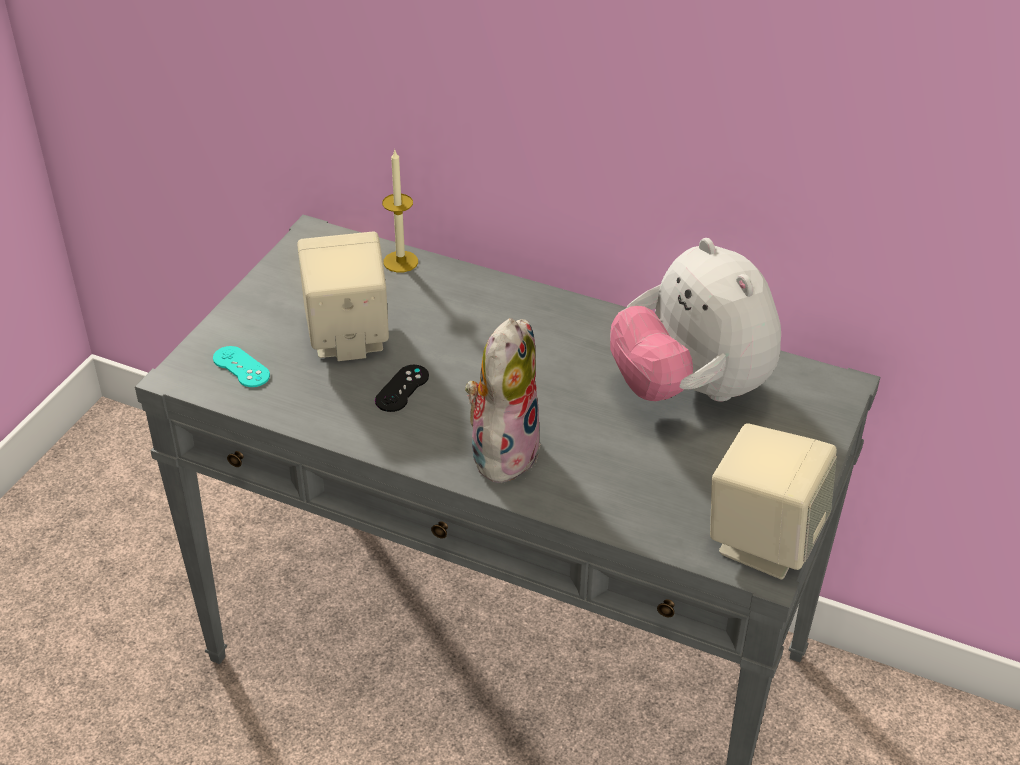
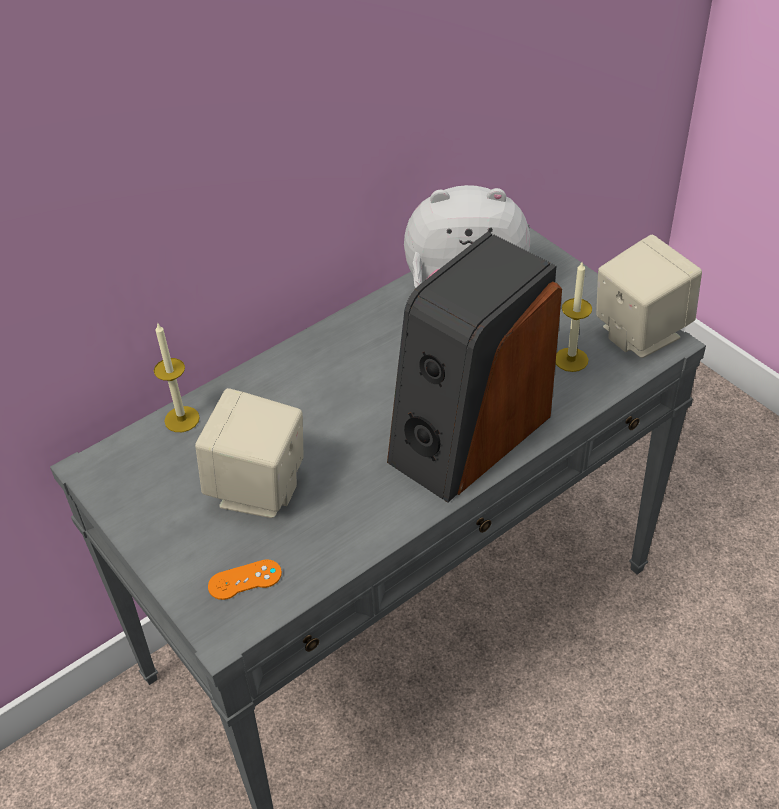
camera: 60 degrees left, 5 degrees up
turquoise game controller [213,346,270,387] -> orange game controller [208,559,282,600]
black game controller [375,365,429,412] -> none
plush toy [465,318,541,485] -> speaker [387,232,562,503]
none -> candle [556,262,592,372]

